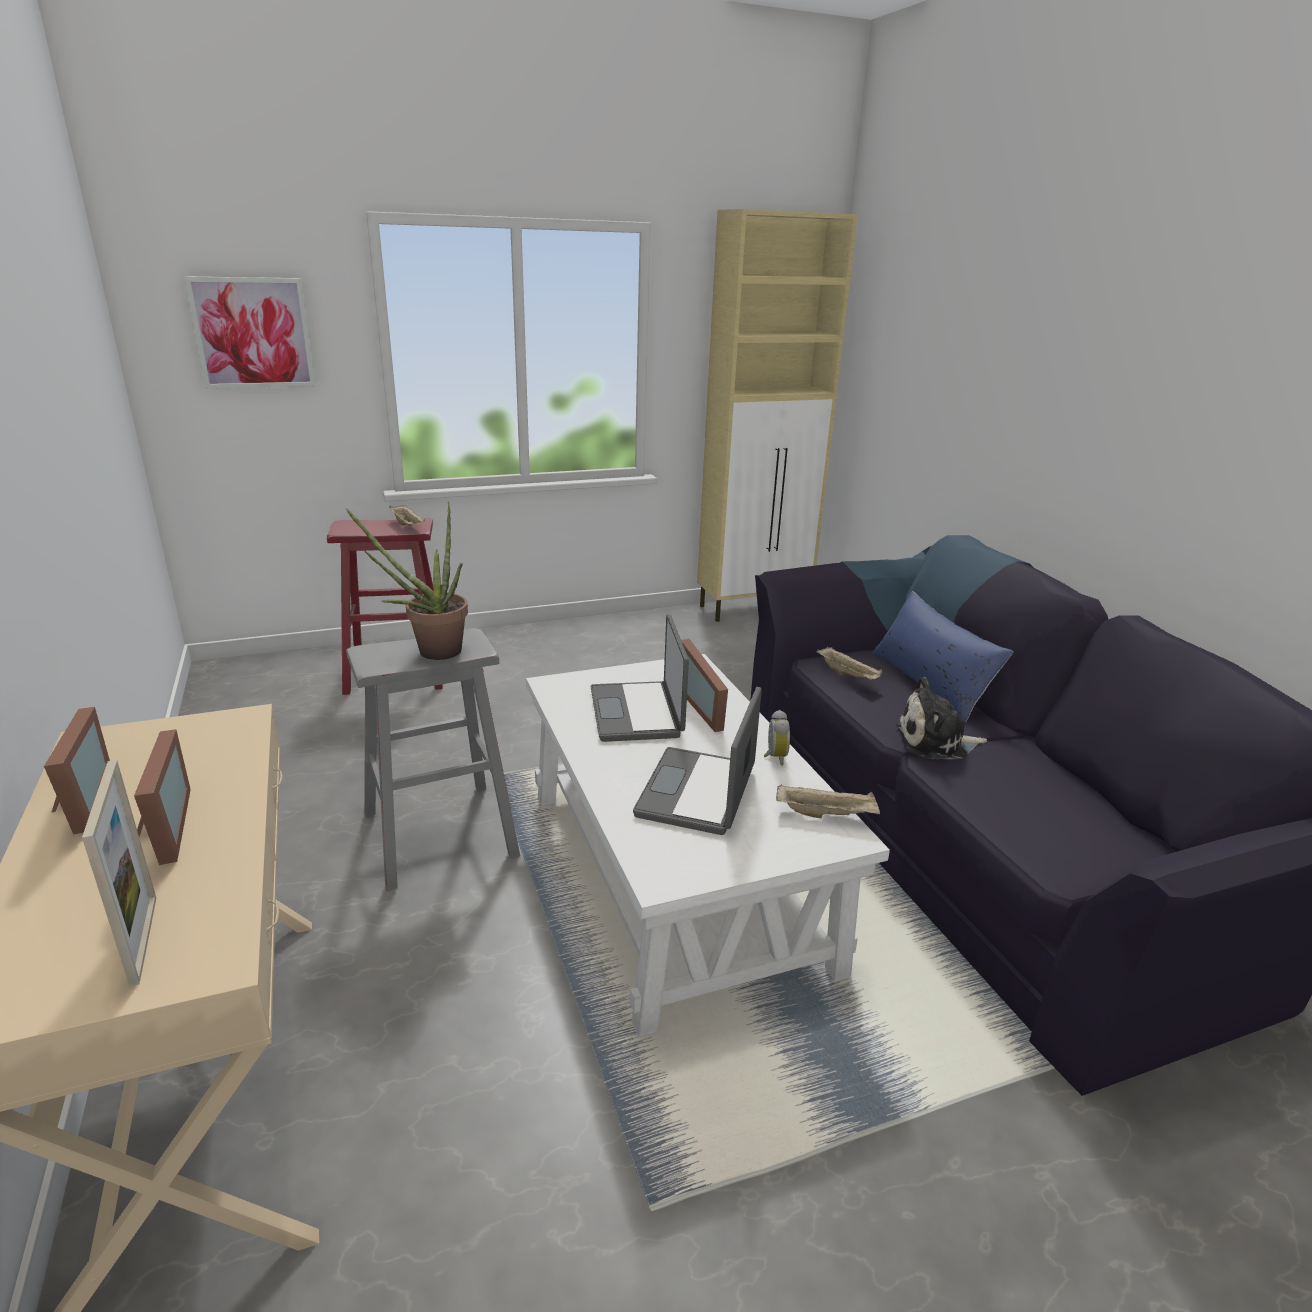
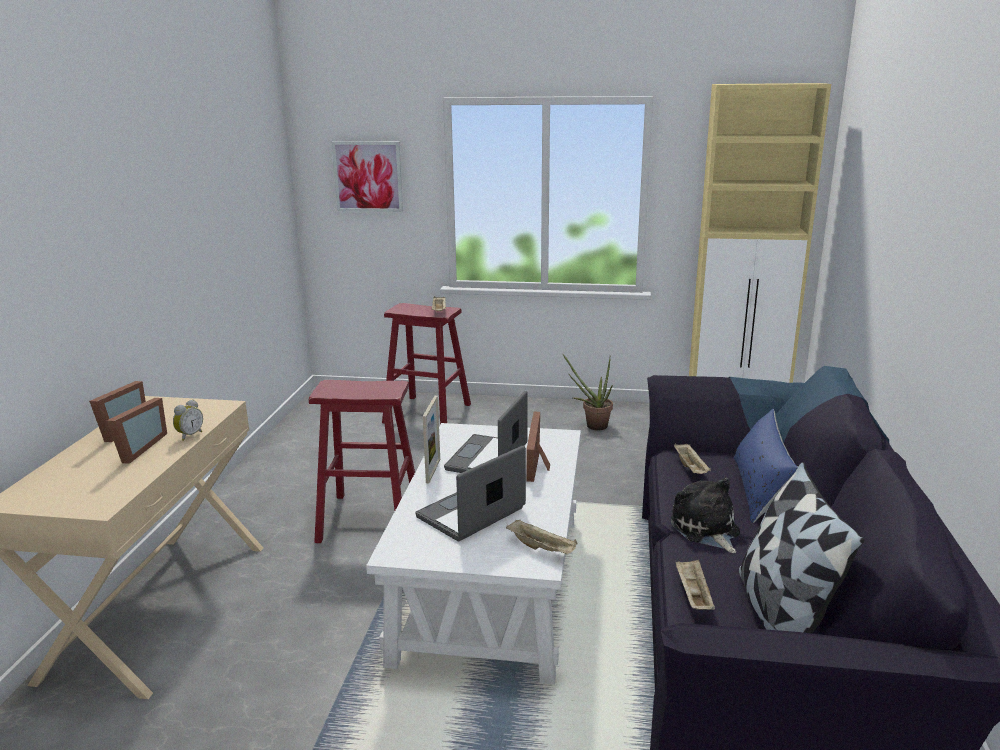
camera: 30 degrees right, 5 degrees down
picture frame [82,760,156,986] -> picture frame moved to [423,396,440,483]
potted plant [346,502,468,660] -> potted plant moved to [563,354,613,431]
grey stool [346,628,520,891] -> red stool [309,380,415,543]
alarm clock [764,710,790,766] -> alarm clock moved to [173,400,203,441]
plush toy [896,677,987,759] -> plush toy turned 45 degrees clockwise [671,478,740,553]
none -> beige tray [675,559,715,610]
none -> pillow [739,462,864,633]

